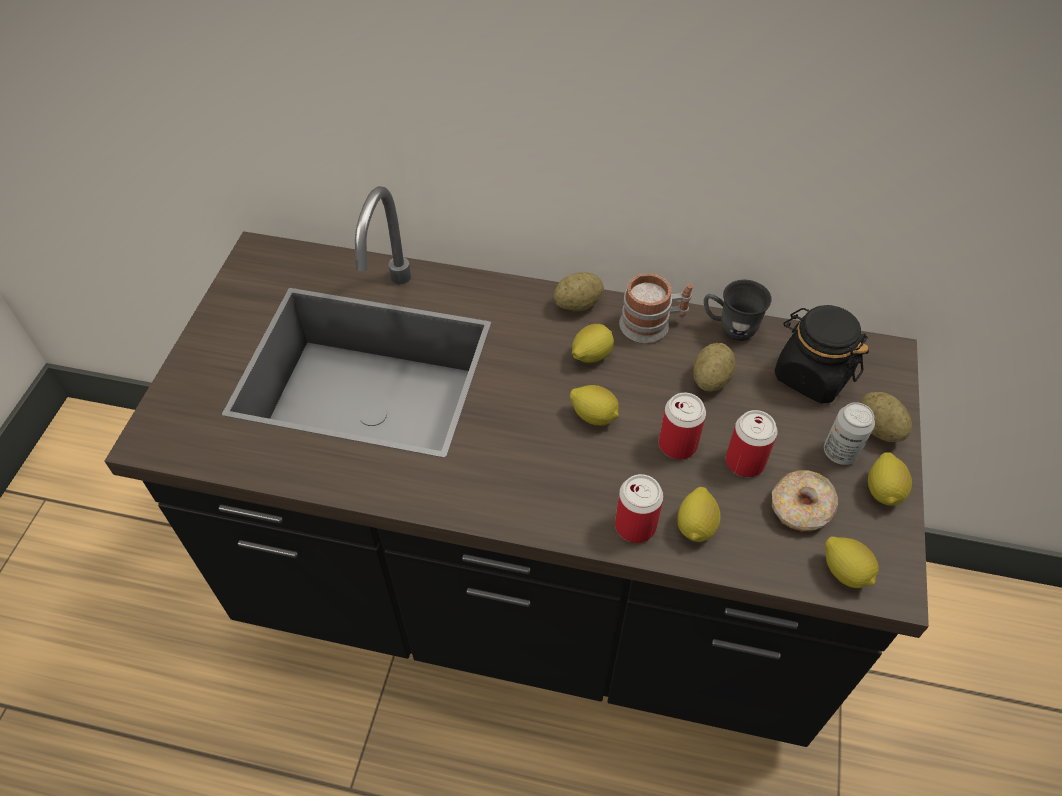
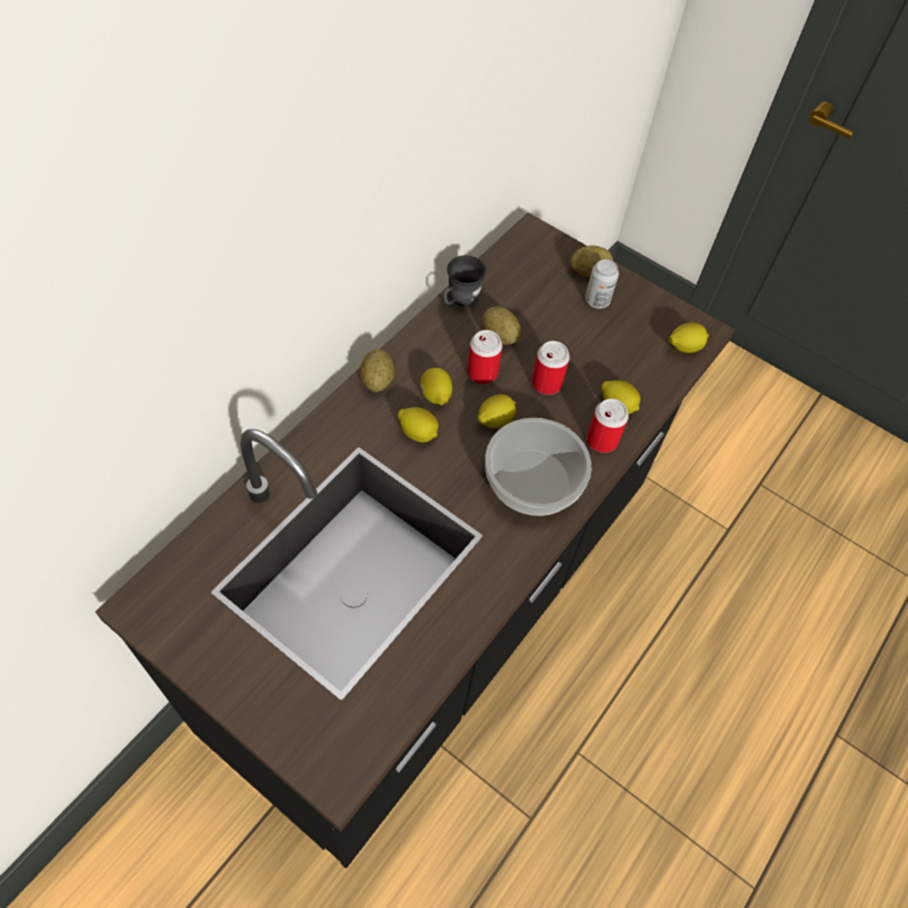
camera: 70 degrees left, 5 degrees up
mug [619,273,693,343] -> none
can [726,410,778,477] -> can moved to [467,330,503,384]
donut [772,470,838,531] -> none
black jar [775,305,869,404] -> none
lemon [868,452,912,506] -> lemon moved to [398,407,438,443]
none -> bowl [485,418,592,516]

